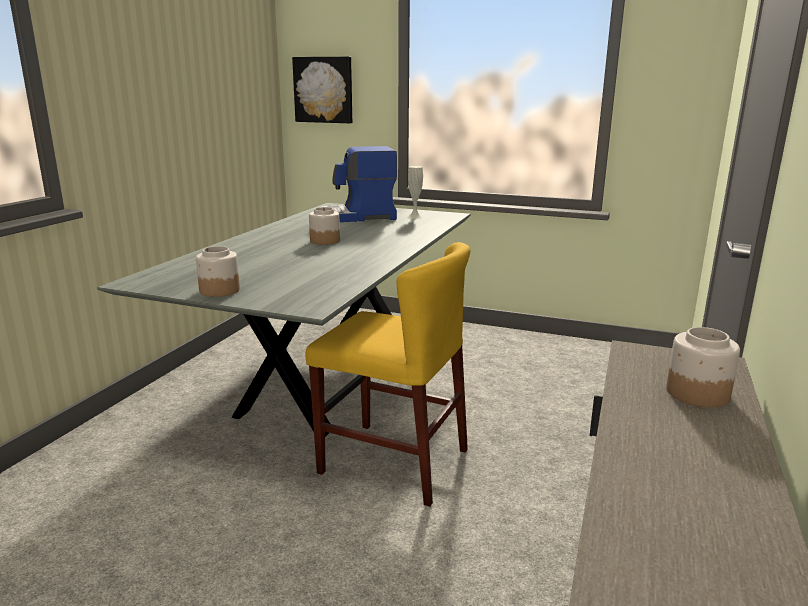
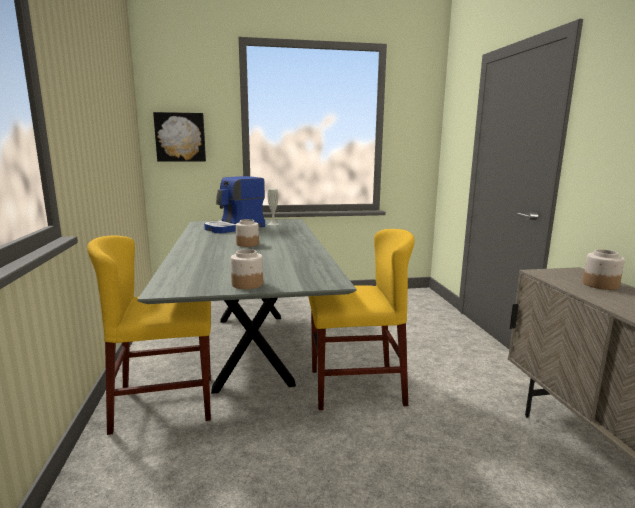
camera: 30 degrees left, 5 degrees down
none -> yellow chair [87,235,211,435]

